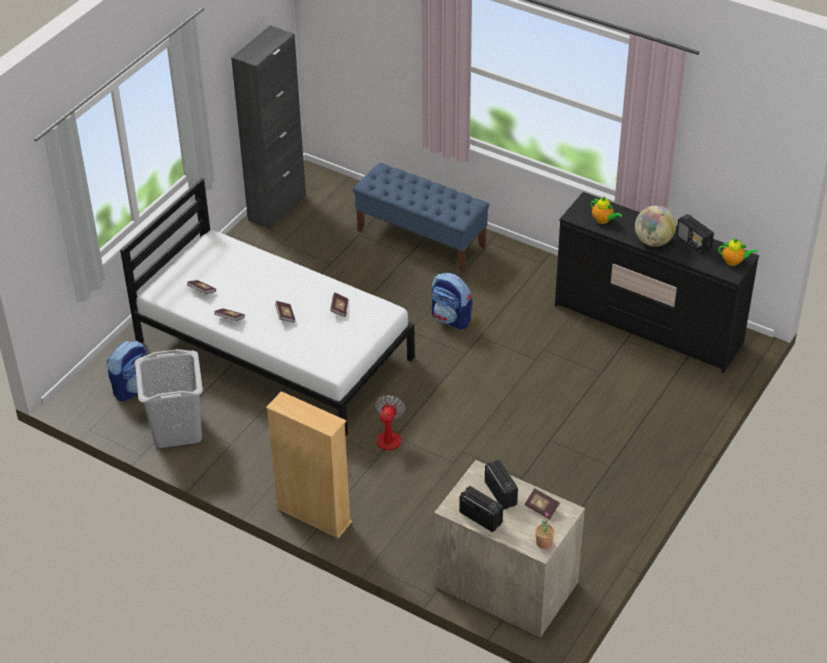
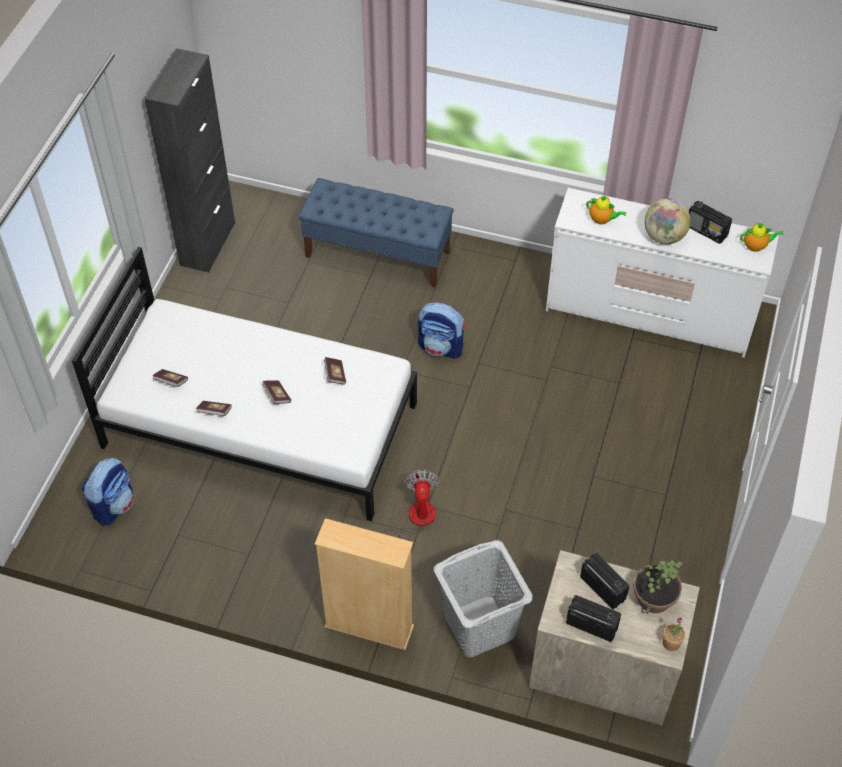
camera: 15 degrees left, 10 degrees up
grey laundry basket [135,349,203,448] -> grey laundry basket moved to [434,540,533,657]
book [525,488,560,519] -> potted plant [633,560,682,614]
black dresser [555,192,759,373] -> white dresser [546,188,779,357]

